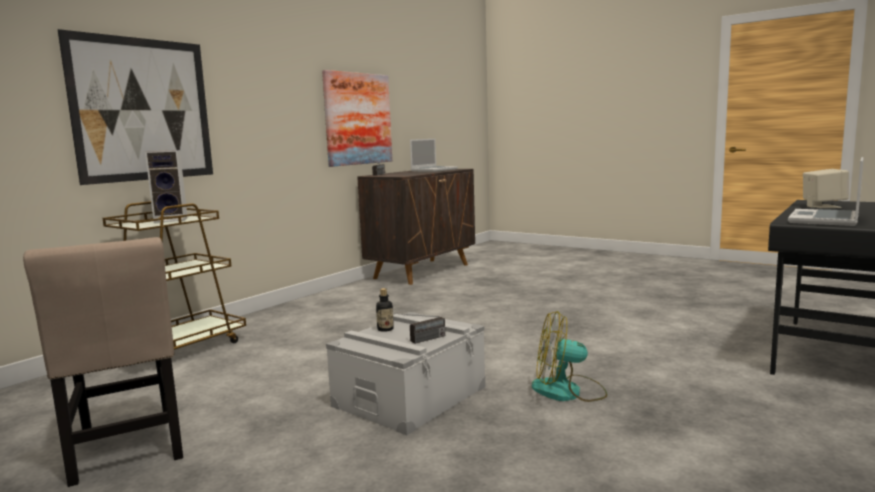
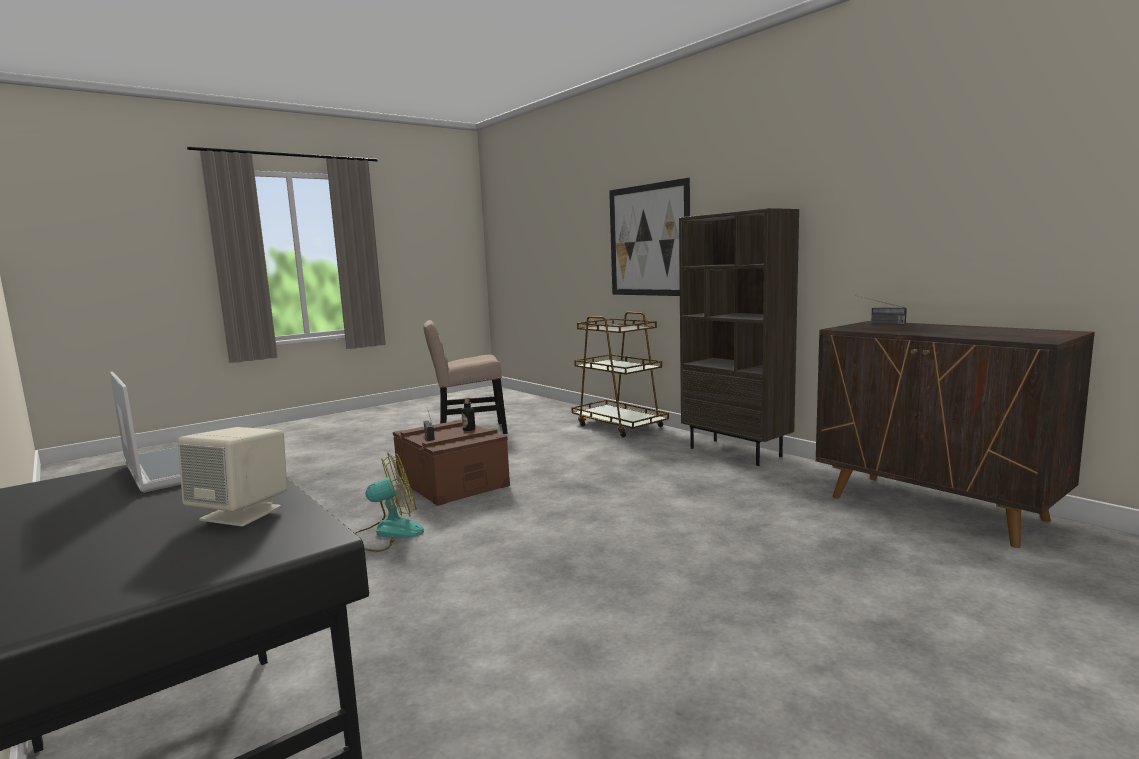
camera: 105 degrees right, 0 degrees up
speaker [145,150,188,223] -> none
picture [322,70,392,167] -> none
grey storage box [326,312,486,435] -> brown storage box [393,419,510,506]
laptop [410,139,458,172] -> none
fan [532,311,608,402] -> fan turned 45 degrees clockwise [355,452,424,552]
none -> brown bookcase [679,208,799,466]

